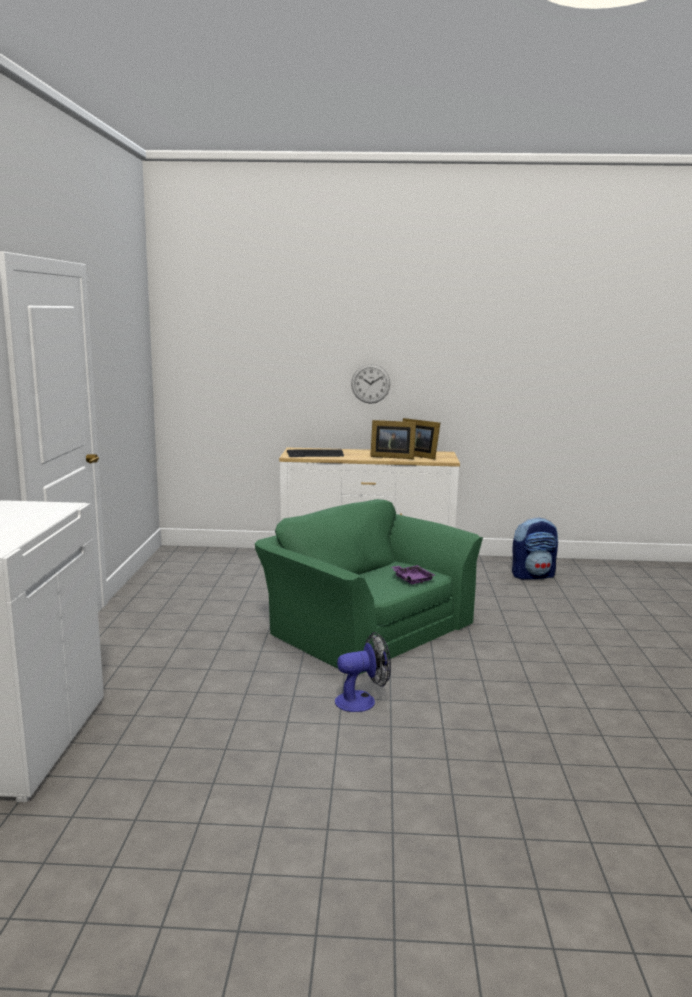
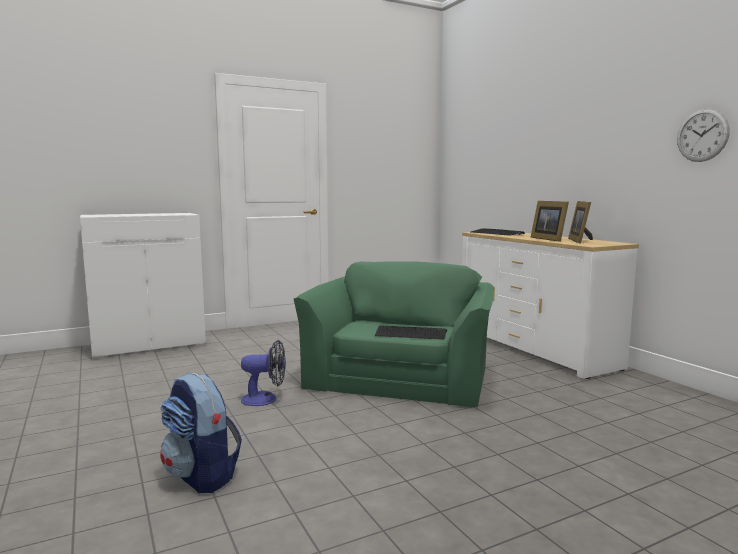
camera: 60 degrees right, 5 degrees down
fan [335,632,391,712] -> fan turned 45 degrees counterclockwise [241,340,286,406]
wall clock [351,364,390,404] -> wall clock moved to [677,109,730,162]
purple tray [391,565,436,584] -> keyboard [375,326,447,340]
backpack [512,517,558,580] -> backpack moved to [160,373,242,494]

